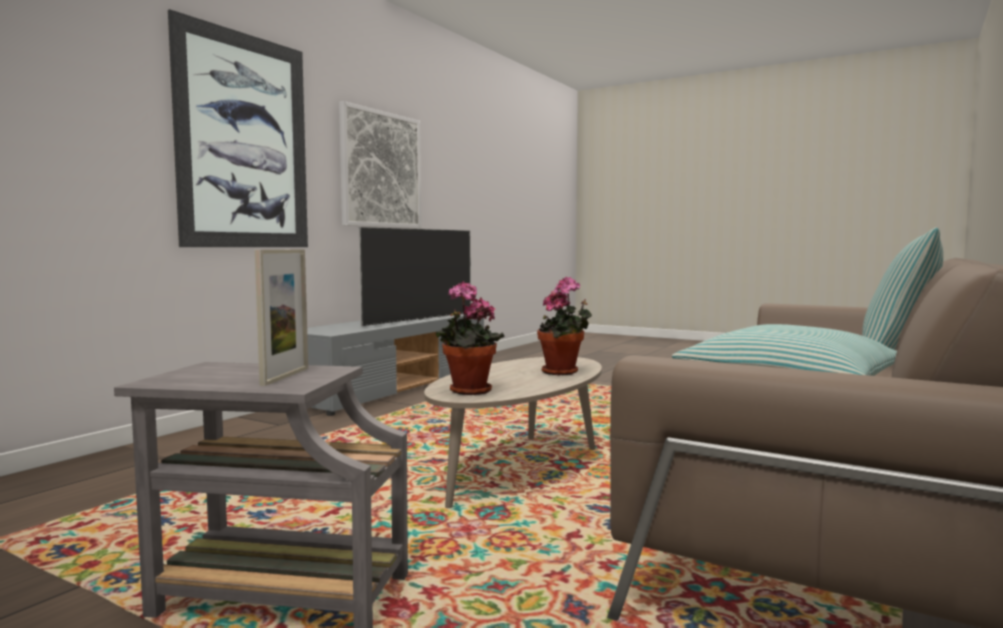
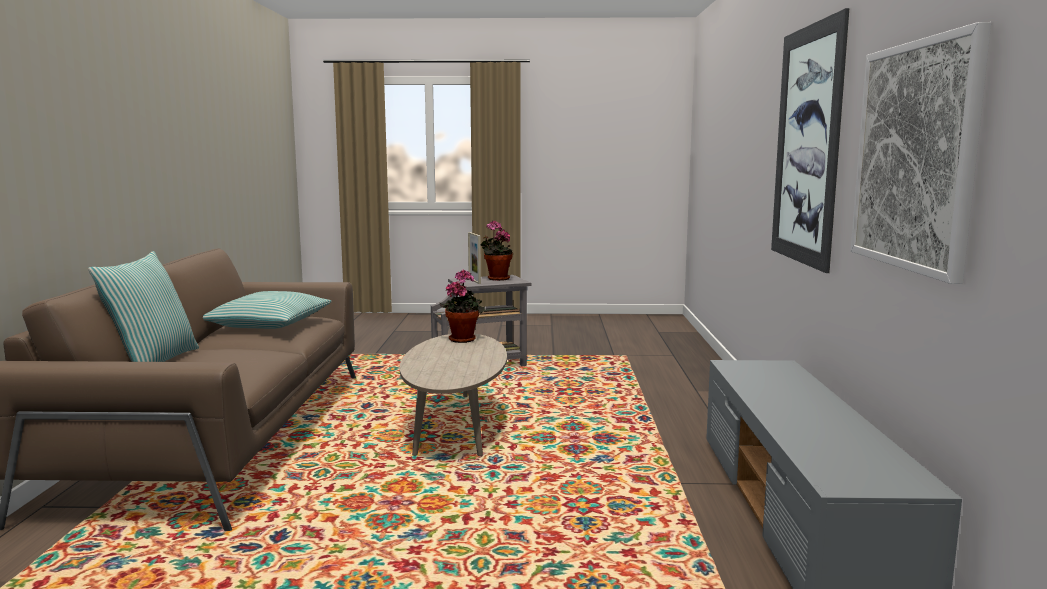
camera: 150 degrees right, 5 degrees up
television [359,227,471,326] -> none
potted plant [537,277,592,375] -> potted plant moved to [481,220,513,281]

